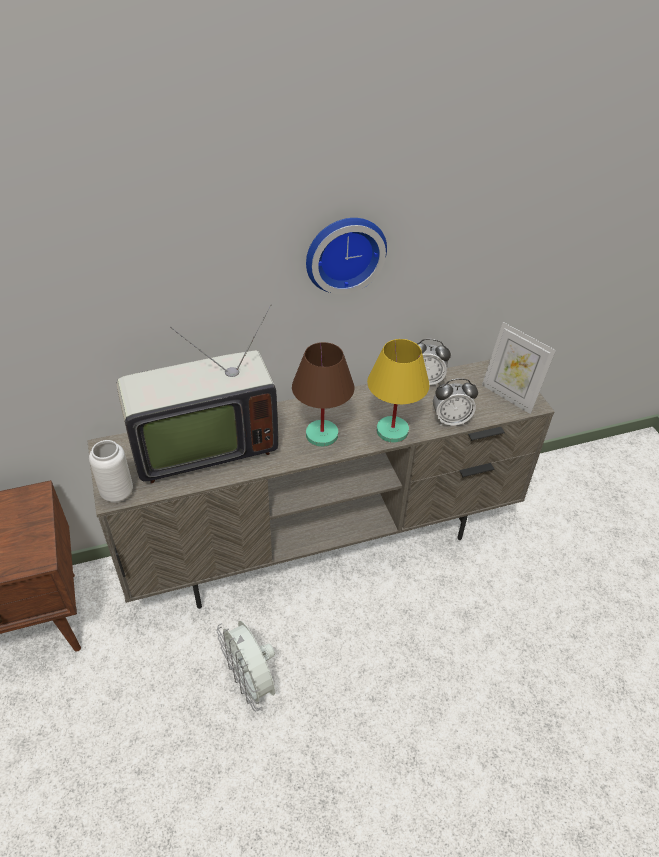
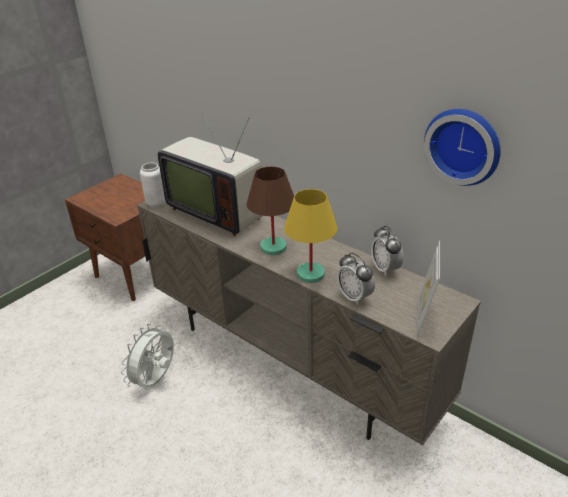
camera: 60 degrees right, 10 degrees down
wall clock [306,218,387,294] -> wall clock moved to [424,109,501,186]

